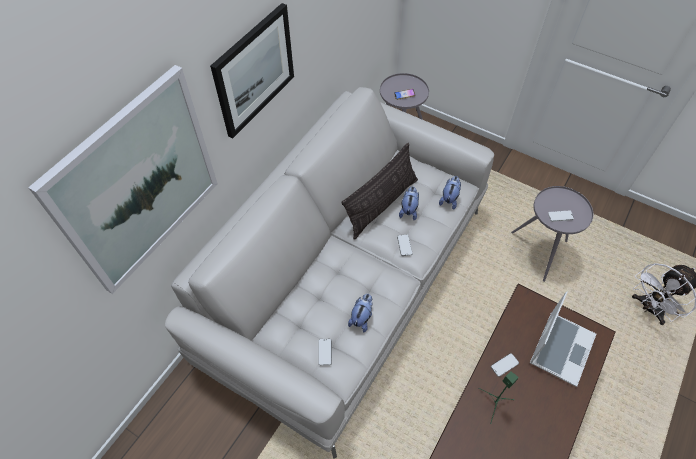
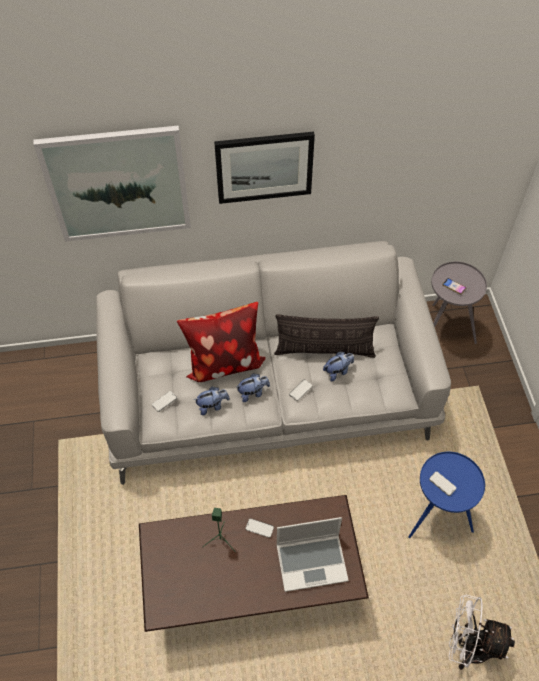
camera: 50 degrees right, 0 degrees up
plush toy [439,176,461,210] -> plush toy moved to [236,373,270,402]
grey side table [511,186,593,282] -> blue side table [408,452,485,538]
none -> pillow [177,302,266,382]

